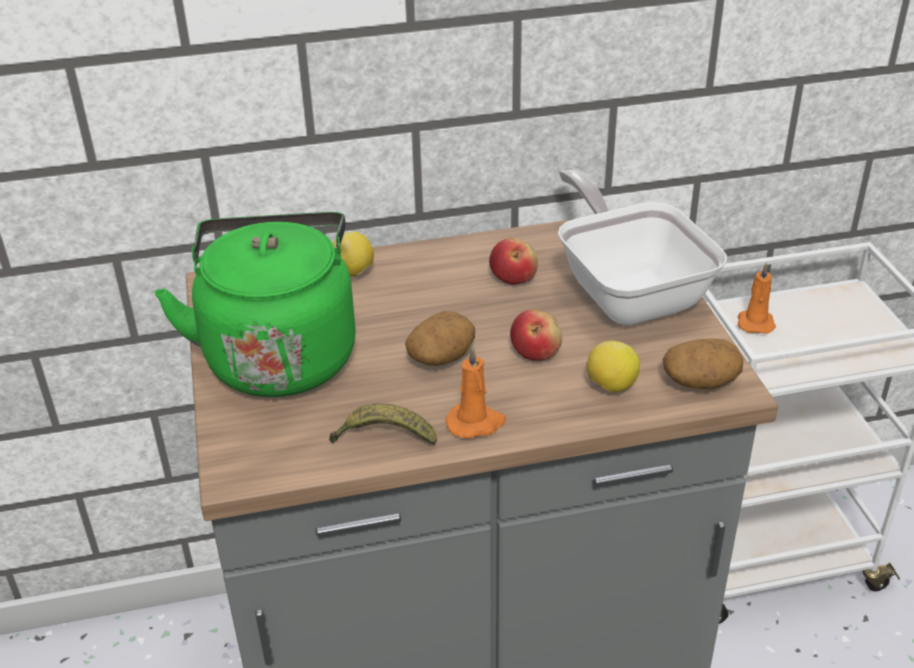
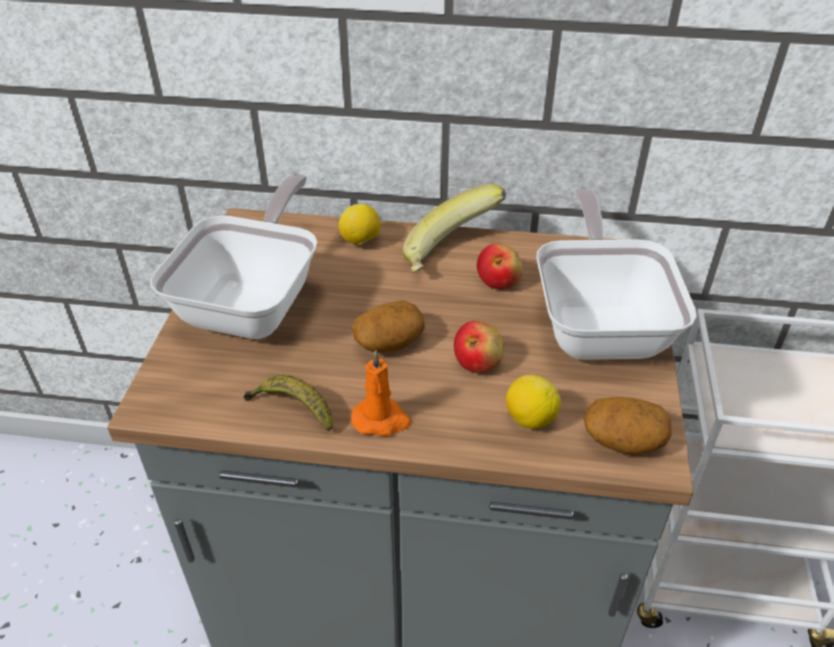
camera: 20 degrees right, 5 degrees up
green kettle [154,212,356,397] -> frying pan [150,173,317,339]
orange candle [738,263,776,334] -> none
none -> banana [403,184,506,272]

